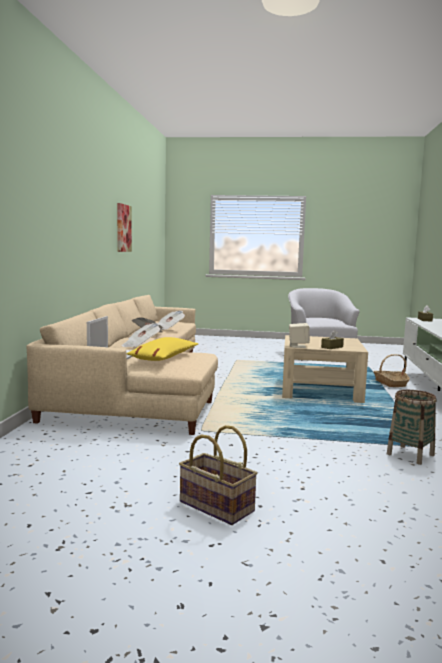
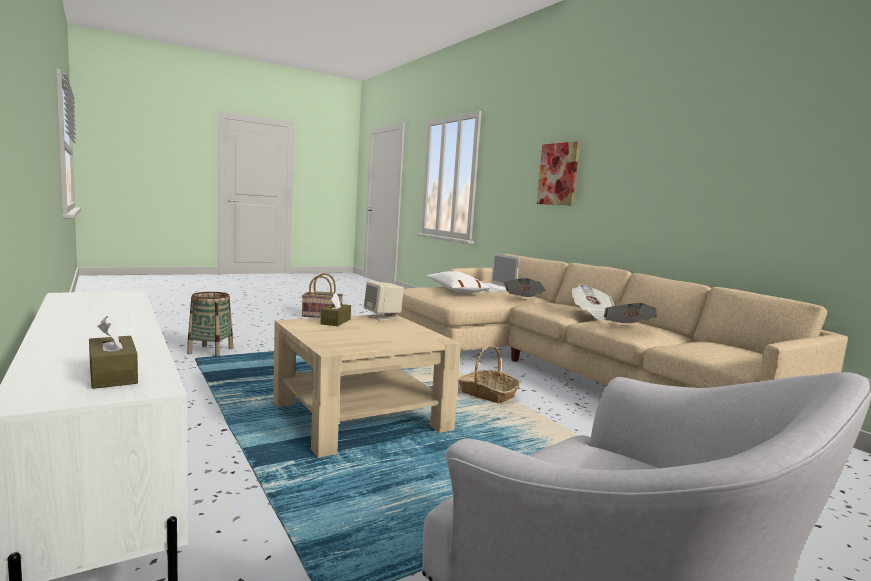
camera: 140 degrees right, 0 degrees up
picture [117,203,132,252] -> picture moved to [537,141,580,206]
yellow pillow [126,337,198,361] -> white pillow [426,271,490,293]
basket [373,354,410,387] -> basket moved to [458,345,520,403]

